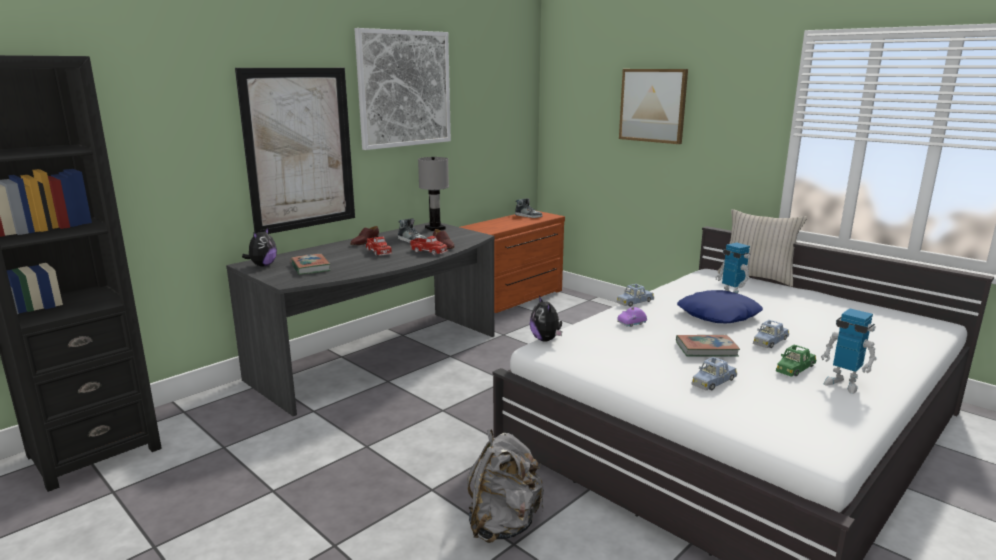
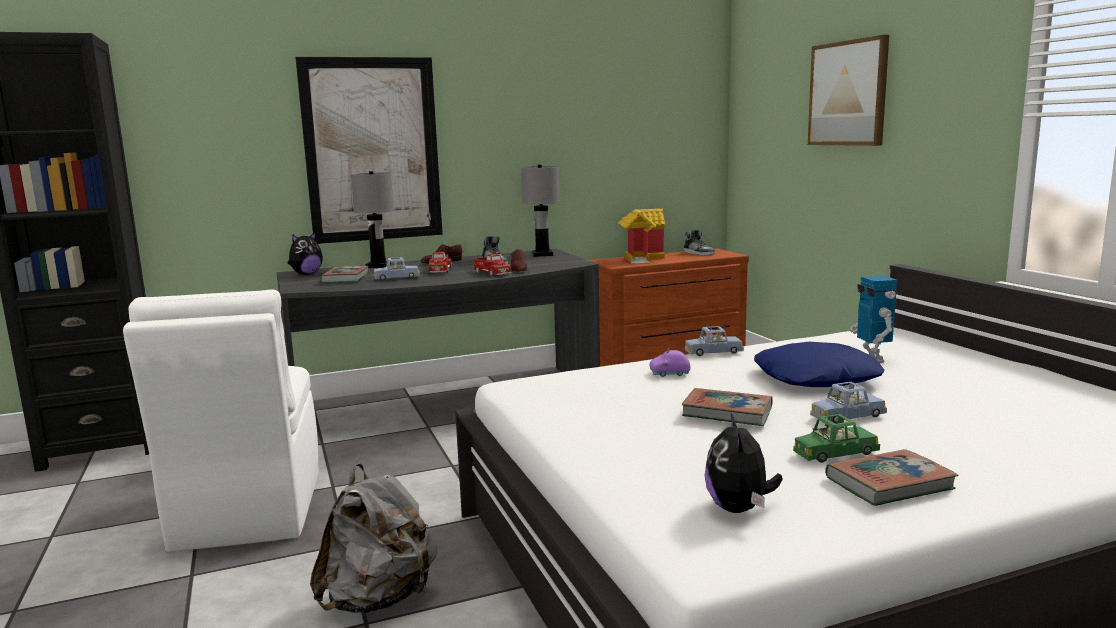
camera: 25 degrees right, 5 degrees down
picture [354,28,451,150] -> none
plush toy [530,296,562,342] -> plush toy moved to [704,414,782,513]
blue toy car [691,357,737,391] -> blue toy car moved to [374,257,420,281]
beige pillow [718,209,807,287] -> none
toy robot [821,308,877,394] -> book [825,449,958,506]
none -> white chair [123,289,319,552]
none -> grey table lamp [351,171,394,268]
none -> toy house [618,209,665,263]

